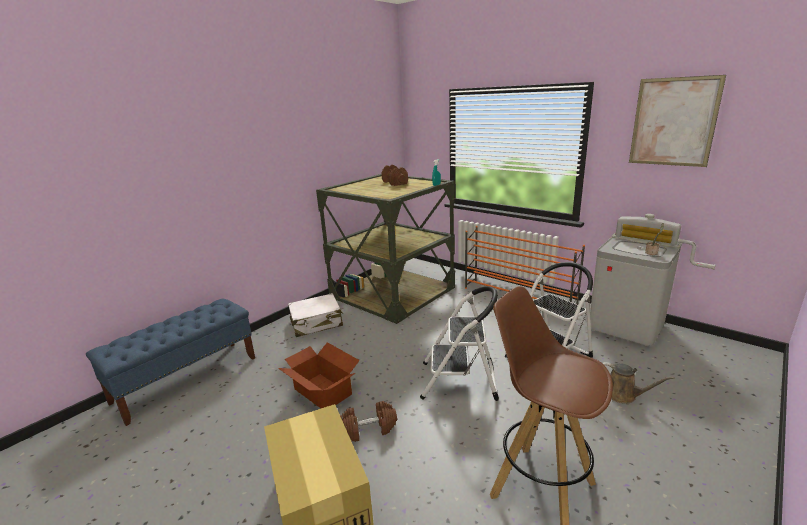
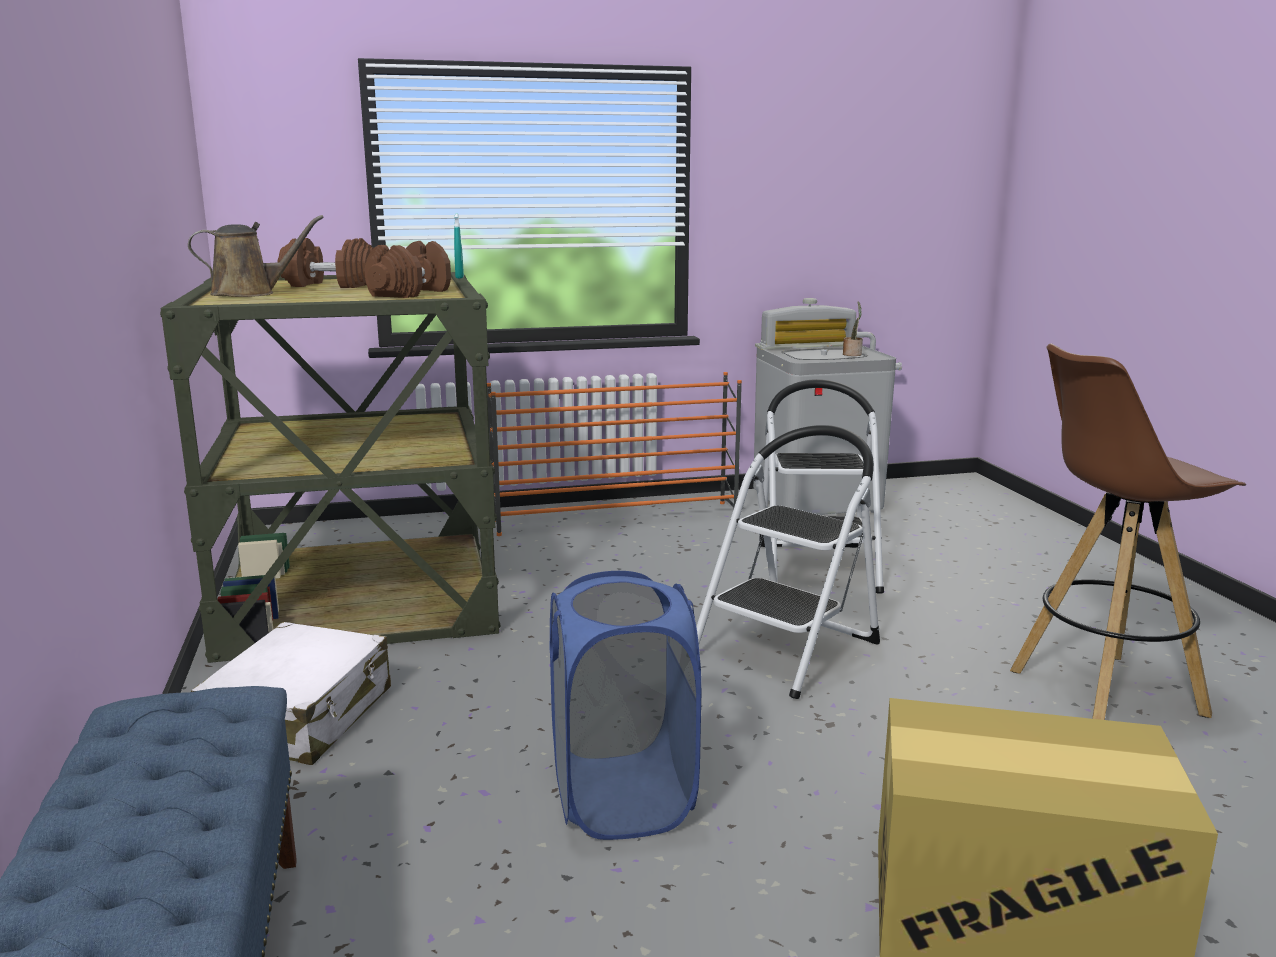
camera: 55 degrees left, 5 degrees down
cardboard box [278,342,360,408] -> blue laundry basket [549,571,701,840]
brown dumbbell [340,401,397,442] -> brown dumbbell moved to [365,241,451,298]
brown watering can [602,362,674,404] -> brown watering can moved to [188,215,324,297]
picture [629,75,726,167] -> none

